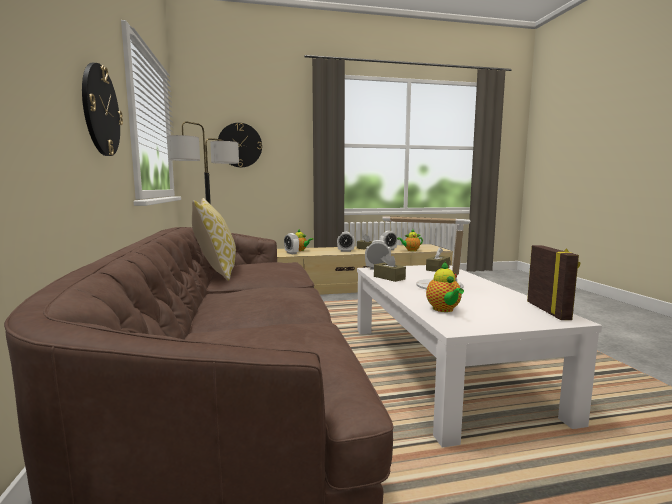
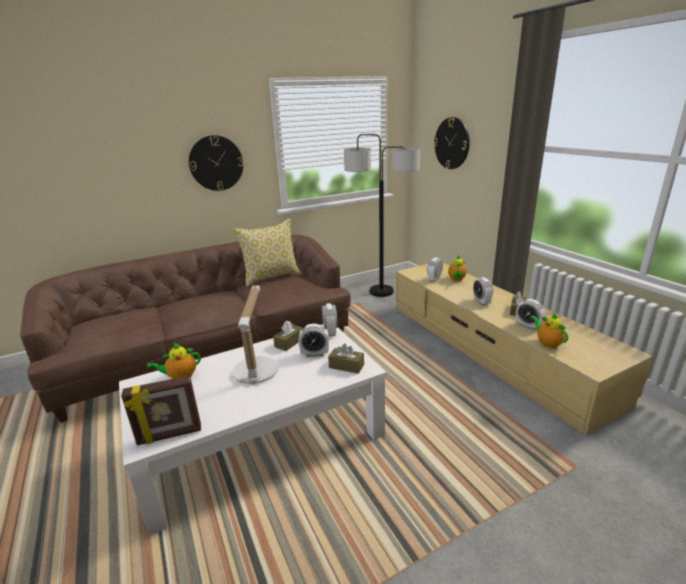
camera: 75 degrees right, 15 degrees up
none -> alarm clock [298,324,329,357]

